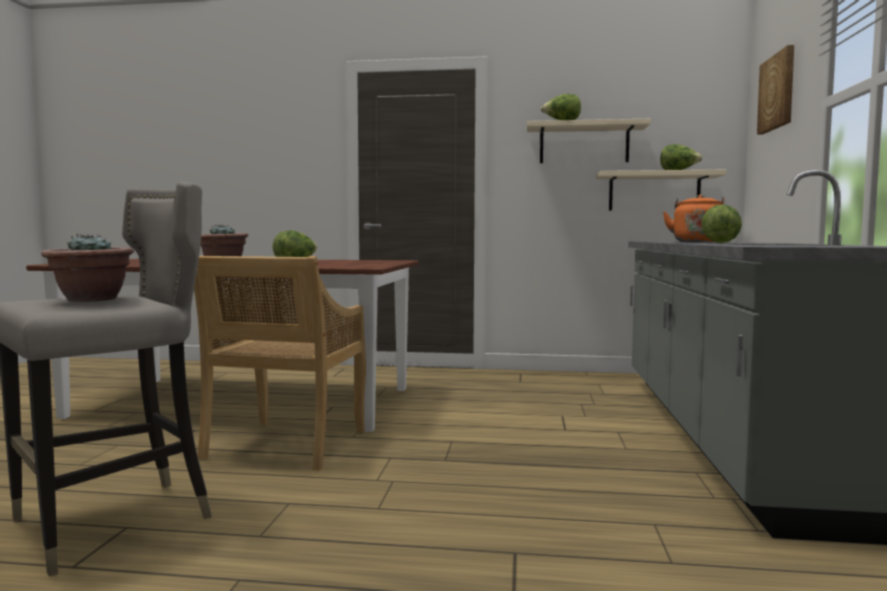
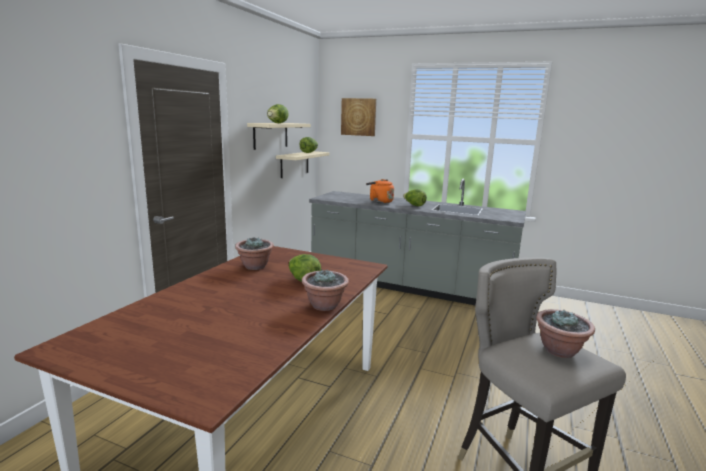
camera: 75 degrees left, 10 degrees up
beige chair [194,256,366,470] -> none
none -> potted plant [235,237,274,270]

